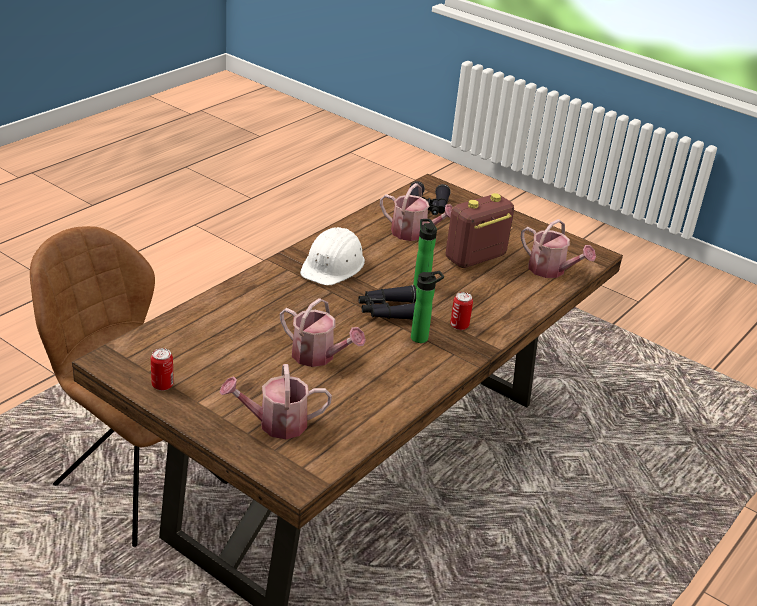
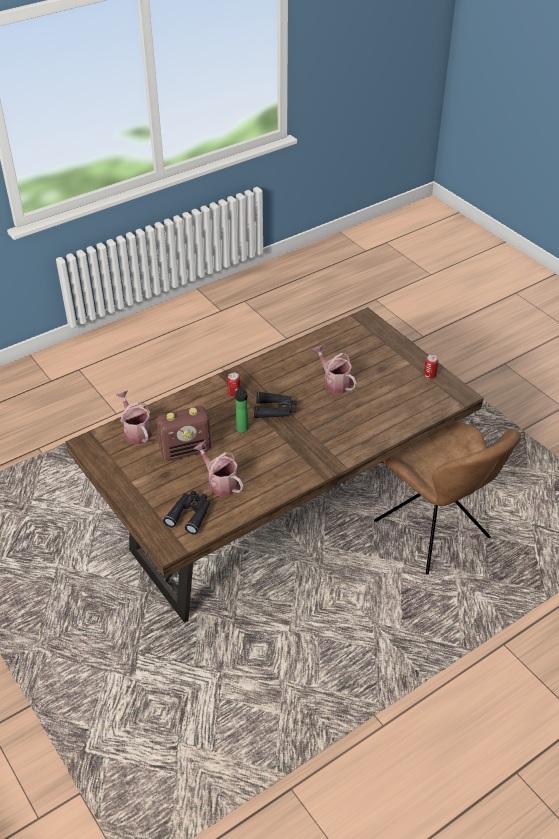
camera: 160 degrees left, 10 degrees up
watering can [219,364,332,439] -> none
white hard hat [300,227,365,285] -> none
bottle [411,271,444,343] -> none

